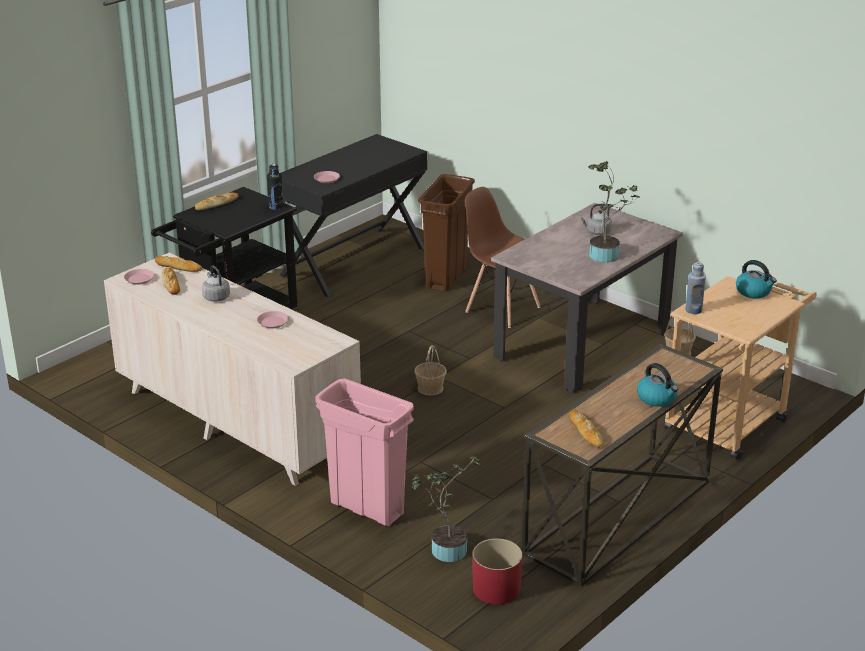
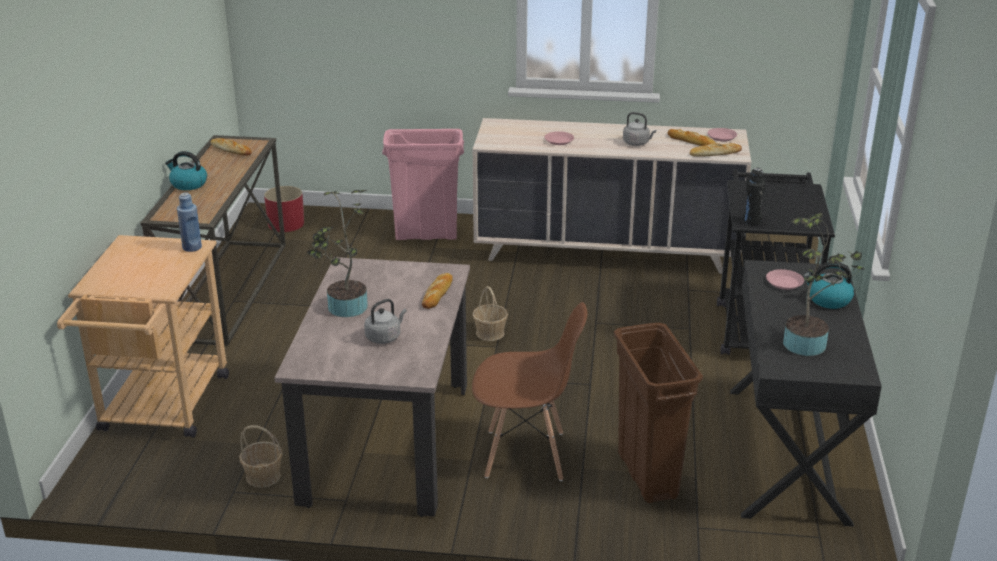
camera: 145 degrees right, 0 degrees up
bread [195,193,239,211] -> bread moved to [422,273,453,309]
potted plant [412,456,482,562] -> potted plant moved to [783,213,865,356]
kettle [736,260,777,298] -> kettle moved to [803,262,854,309]

